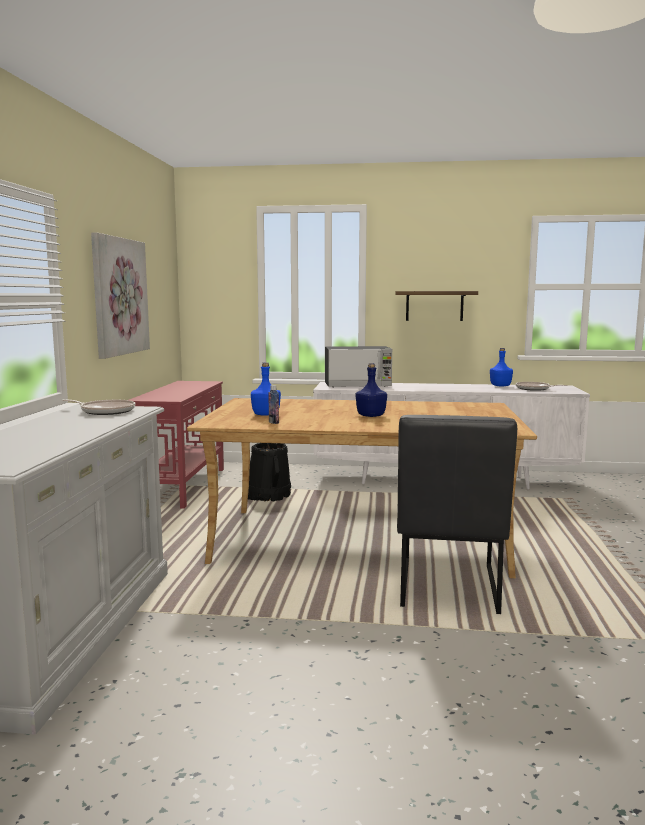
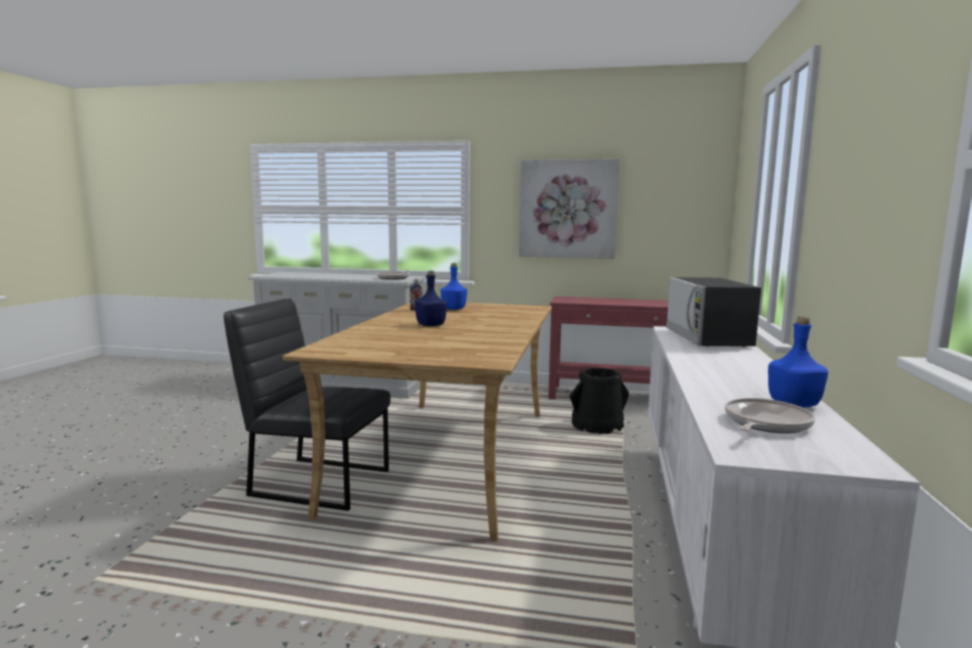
camera: 95 degrees right, 0 degrees up
shelf [395,291,478,321] -> none

